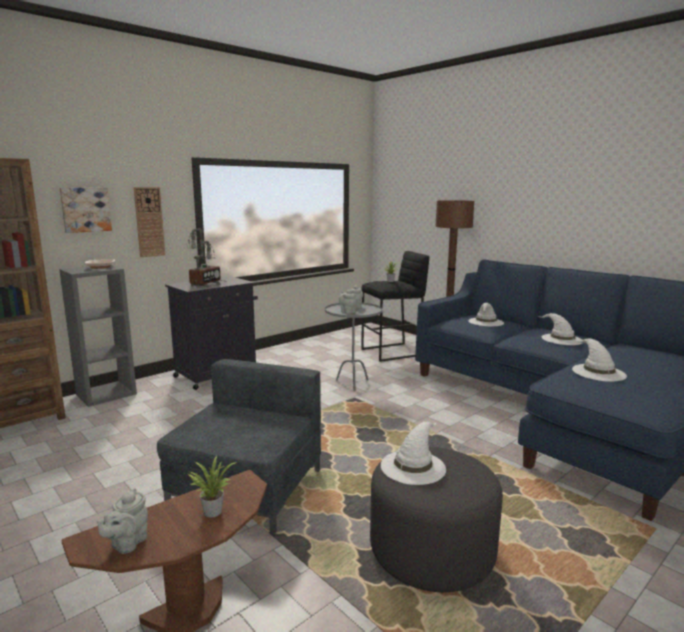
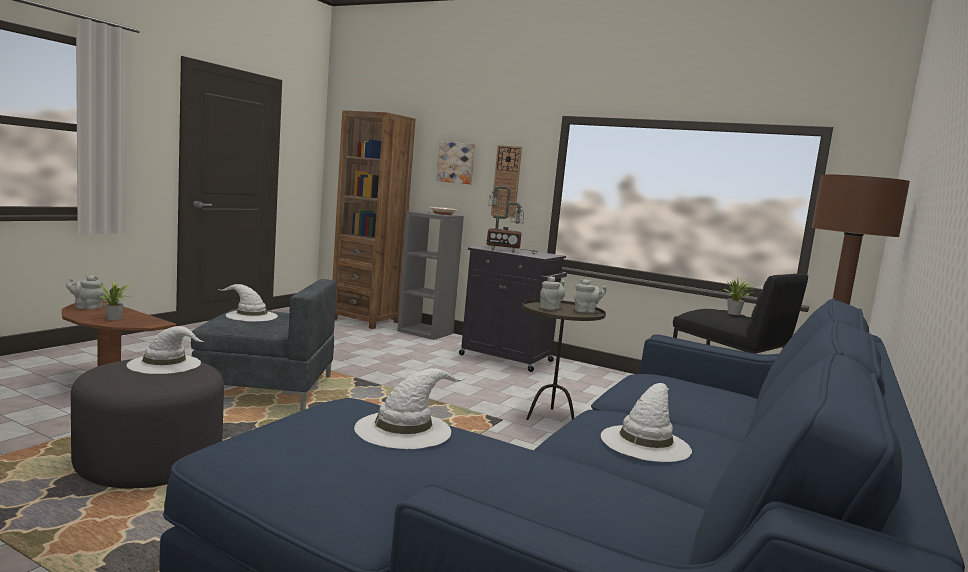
camera: 70 degrees right, 5 degrees down
grey side table [325,302,382,391] -> brown side table [522,299,606,420]
white hat [468,303,504,327] -> white hat moved to [219,284,278,322]

